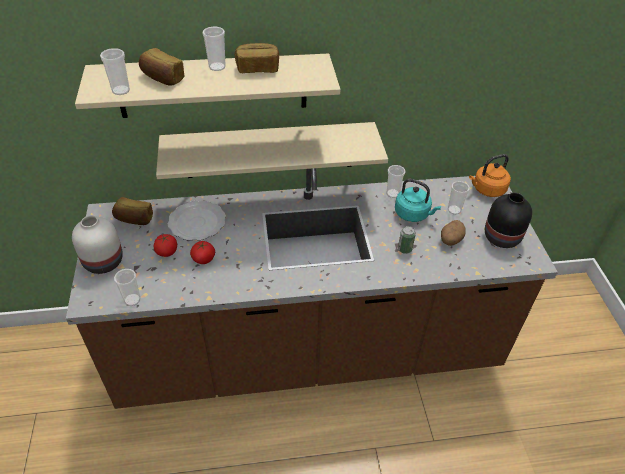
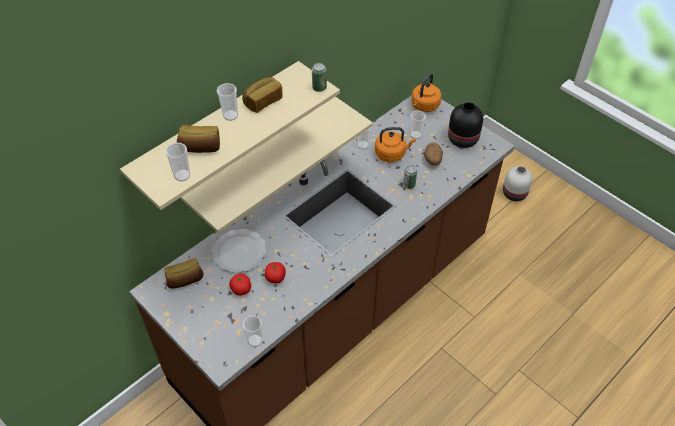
camera: 35 degrees left, 5 degrees up
white vase [72,216,123,274] -> white vase moved to [503,166,532,201]
turquoise kettle [395,179,441,222] -> orange kettle [375,127,416,162]
none -> can [312,63,327,92]

